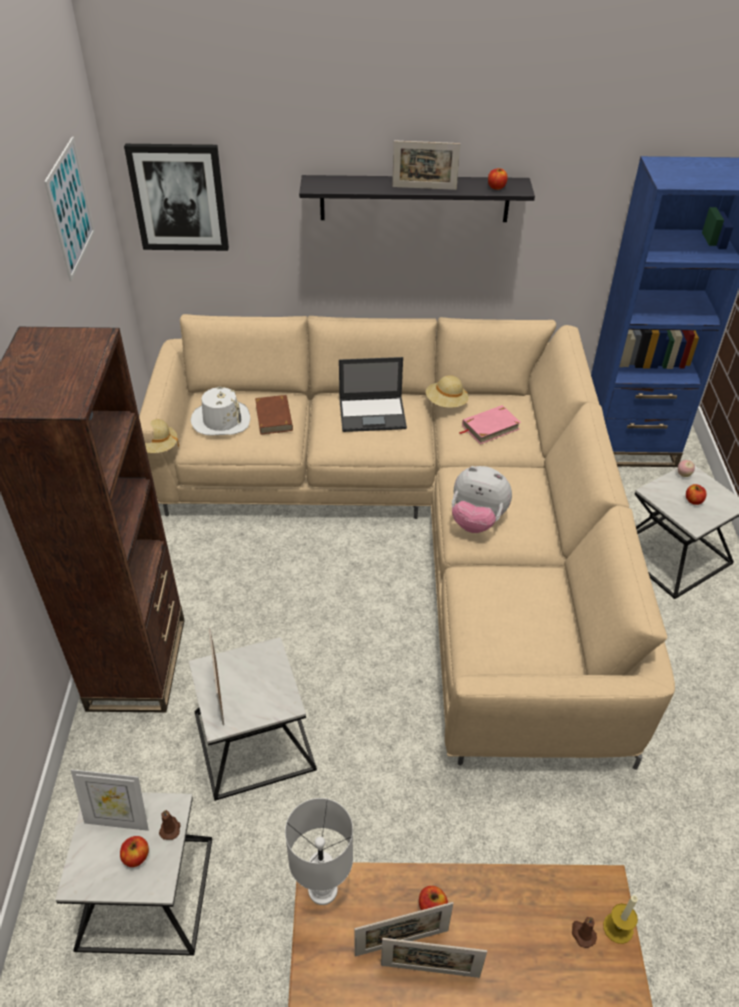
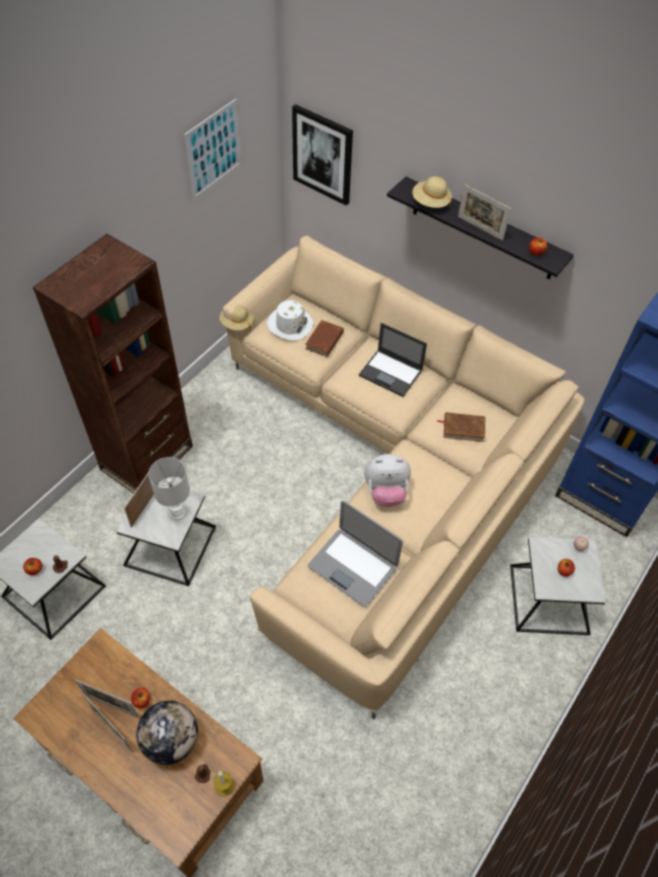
camera: 35 degrees right, 10 degrees up
picture frame [71,769,149,831] -> none
white table lamp [285,798,353,905] -> white table lamp moved to [148,457,190,520]
beige hat [426,375,469,408] -> beige hat moved to [412,176,452,208]
plush toy [452,466,512,533] -> plush toy turned 60 degrees counterclockwise [364,454,411,507]
pink book [459,405,521,444] -> brown book [437,412,485,442]
none -> globe [136,701,198,765]
none -> laptop [308,501,403,607]

